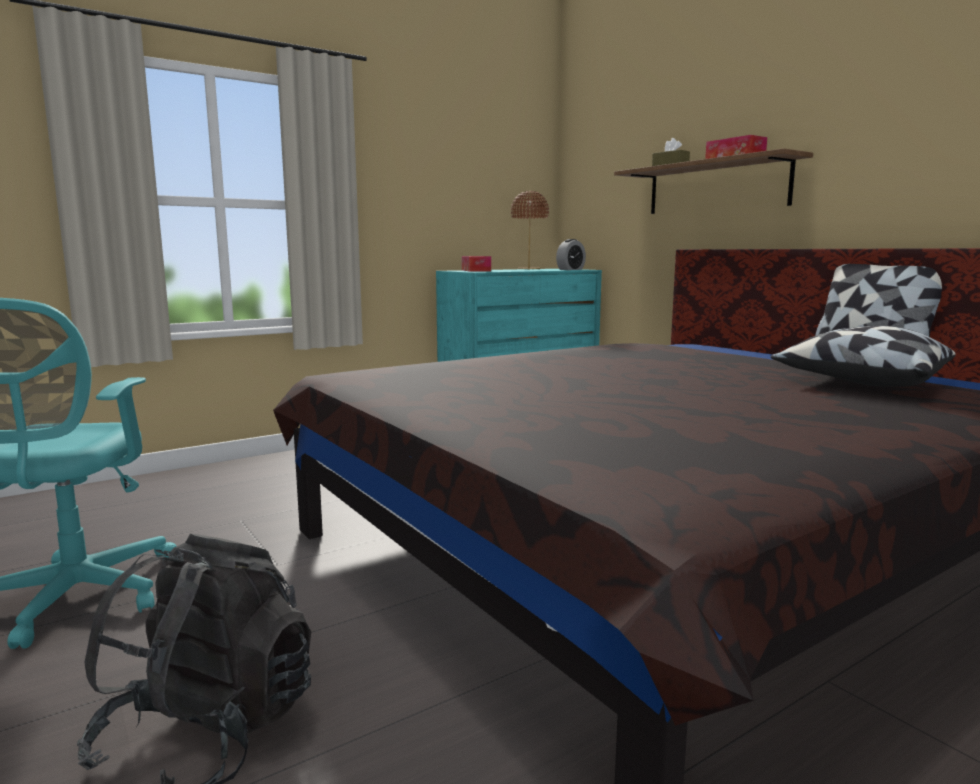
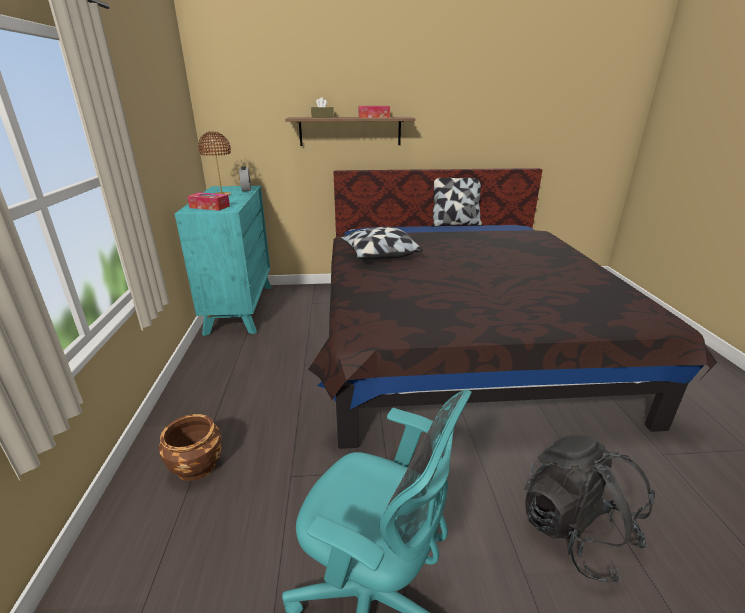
camera: 60 degrees left, 15 degrees up
pillow [771,326,956,387] -> pillow moved to [341,227,423,259]
none -> brown planter [159,414,222,481]

